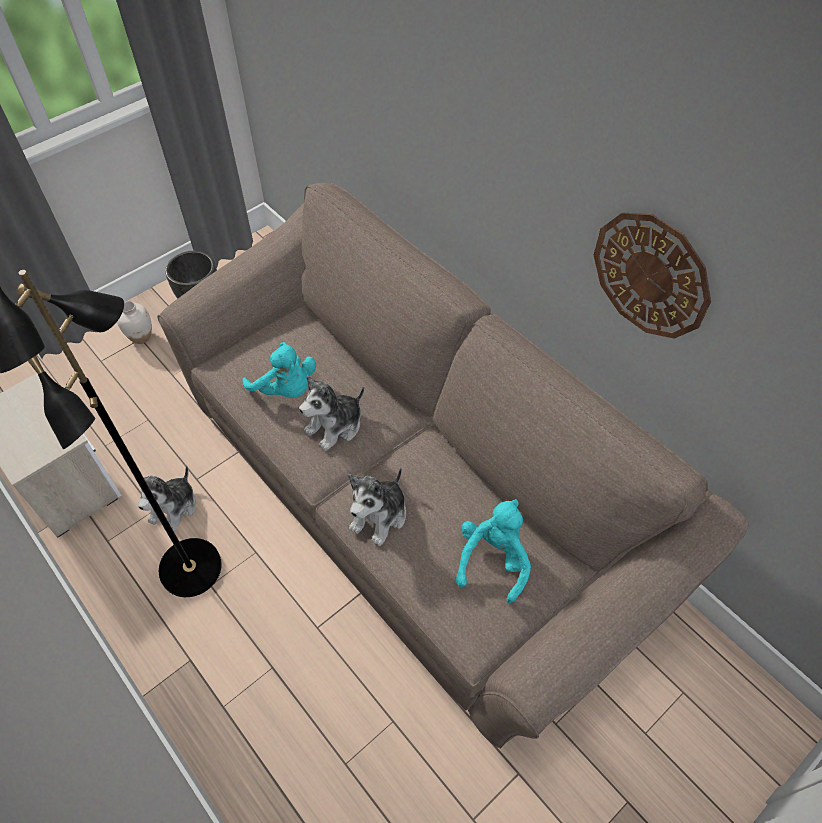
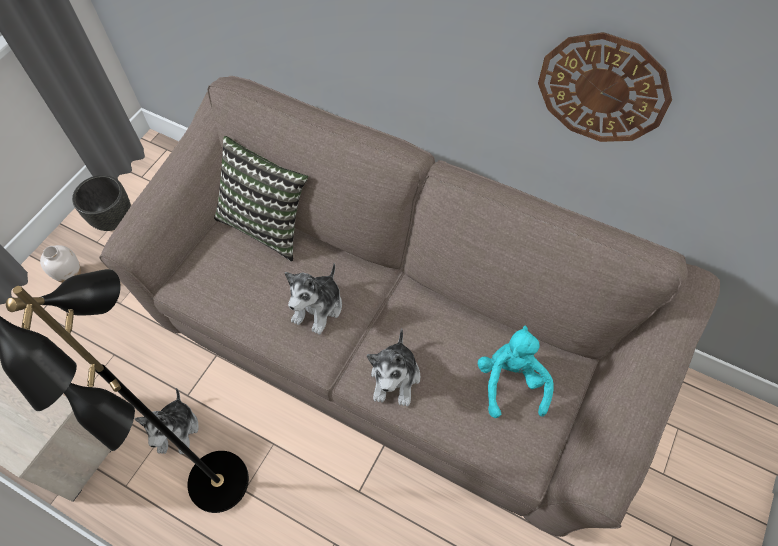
camera: 20 degrees left, 5 degrees up
turquoise plush toy [242,342,316,398] -> none
none -> pillow [214,136,308,262]

